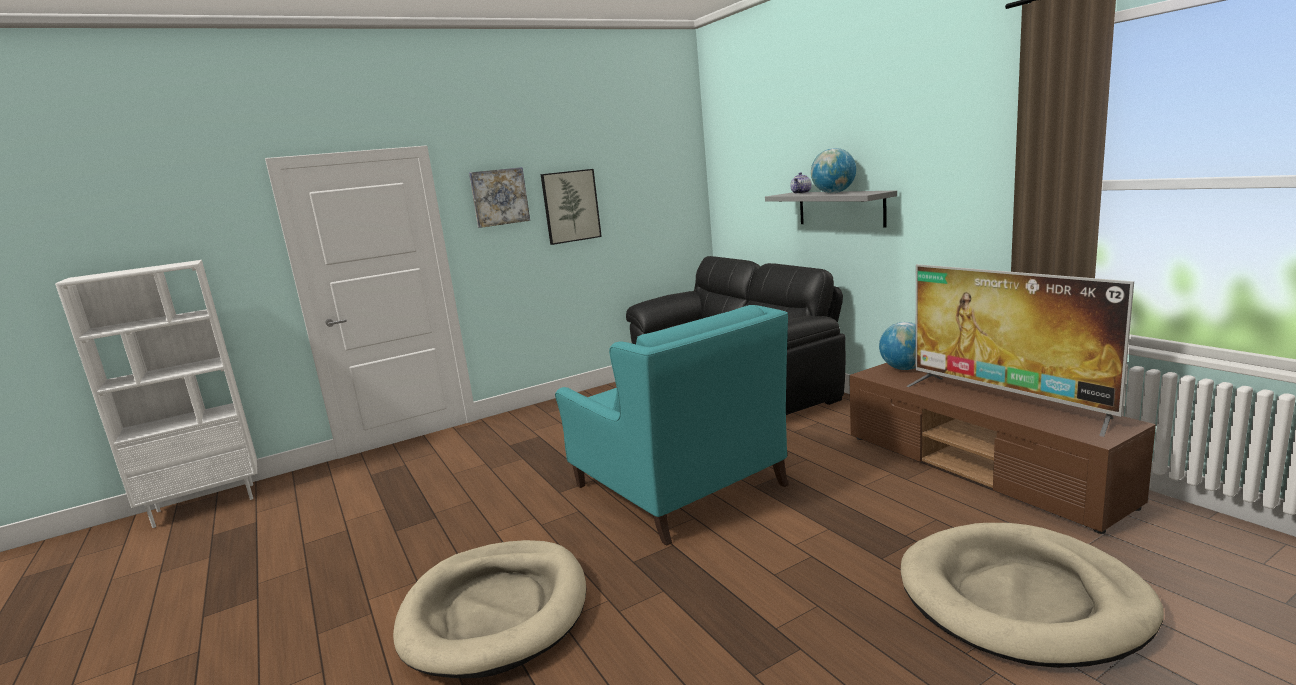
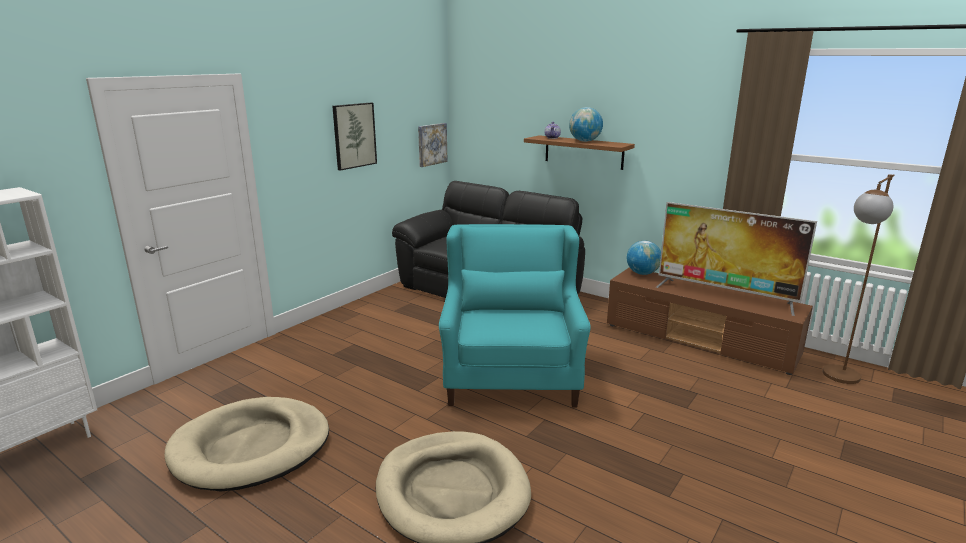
camera: 25 degrees left, 5 degrees up
picture [469,167,530,228] -> picture moved to [418,123,448,167]
turquoise armchair [555,305,789,545] -> turquoise armchair turned 120 degrees counterclockwise [439,224,591,407]
grey shelf [765,190,897,228] -> brown shelf [524,135,635,170]
beige dog bed [901,523,1164,668] -> beige dog bed moved to [165,397,329,491]
none -> brown floor lamp [823,174,895,384]

